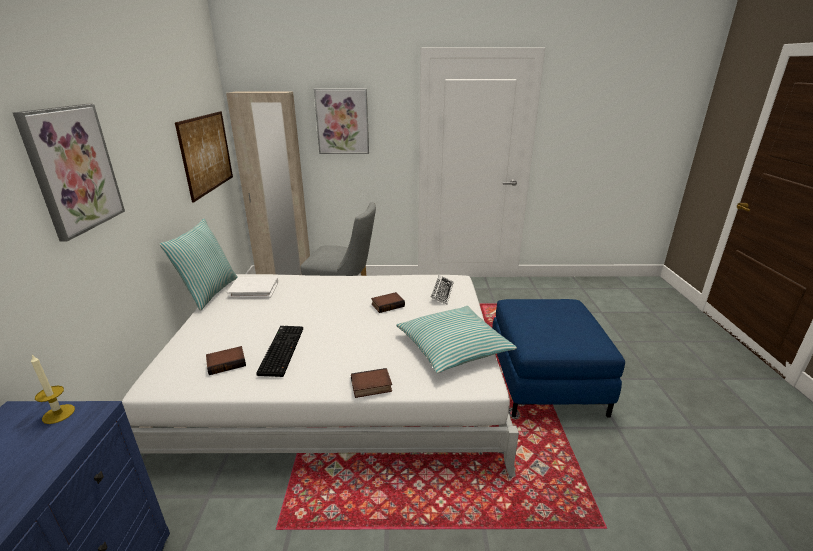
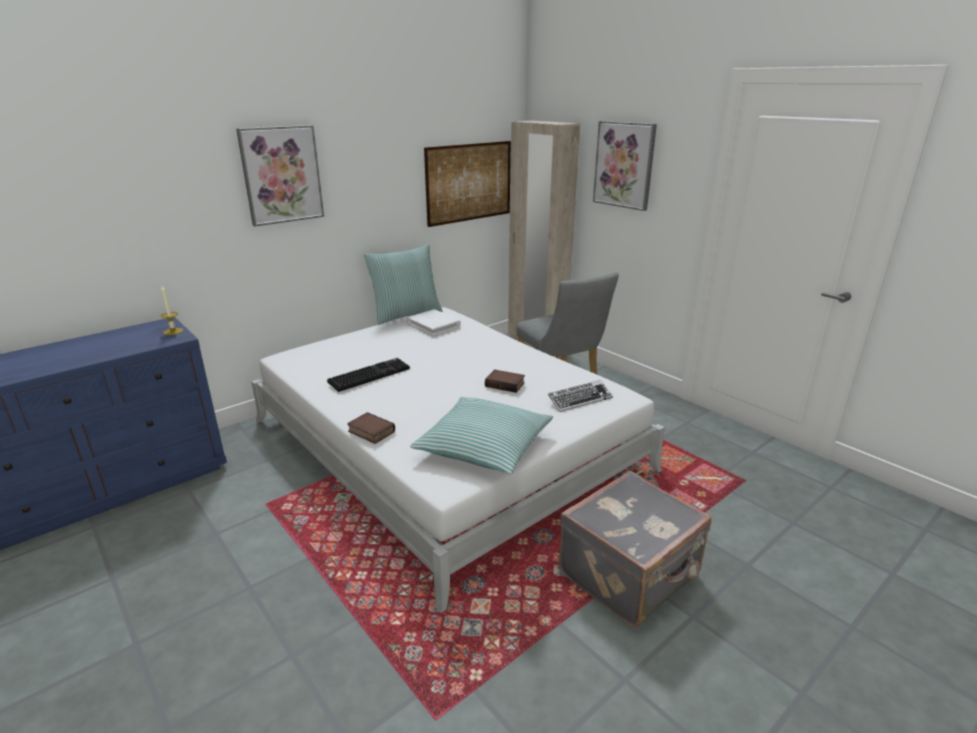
camera: 50 degrees right, 0 degrees up
book [206,346,246,375] -> none
blue ottoman [492,299,625,418] -> grey suitcase [558,471,712,627]

